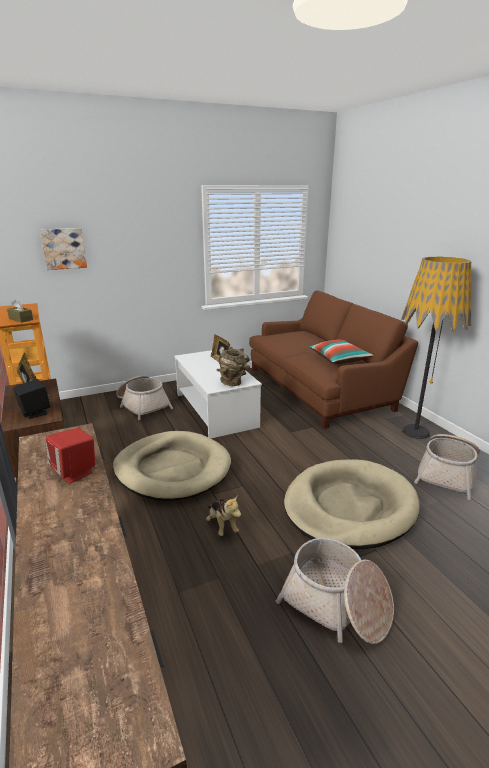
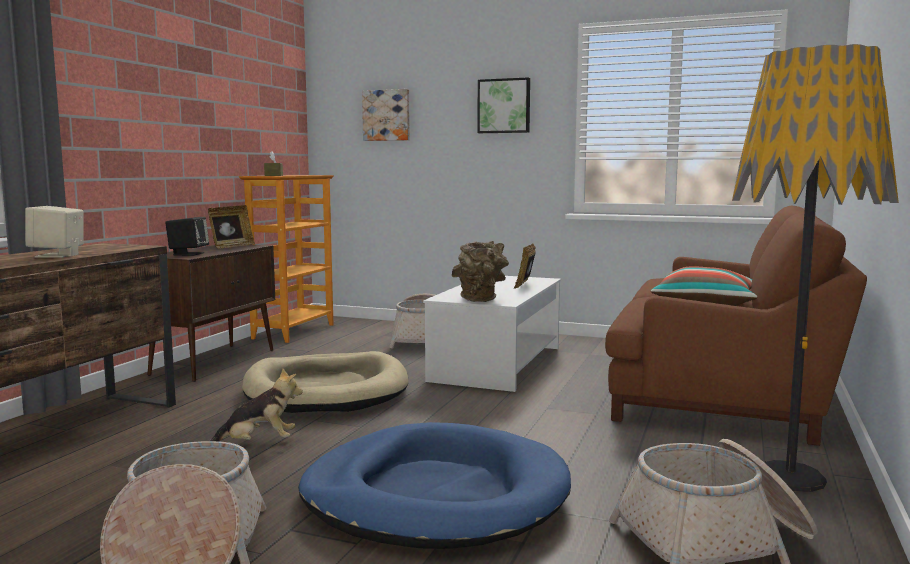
camera: 45 degrees right, 15 degrees down
red speaker [46,428,95,484] -> beige speaker [25,206,84,258]
plush toy [206,495,241,536] -> plush toy turned 120 degrees counterclockwise [210,368,303,442]
beige dog bed [284,459,420,550] -> blue dog bed [298,422,571,549]
none -> picture [477,77,530,133]

